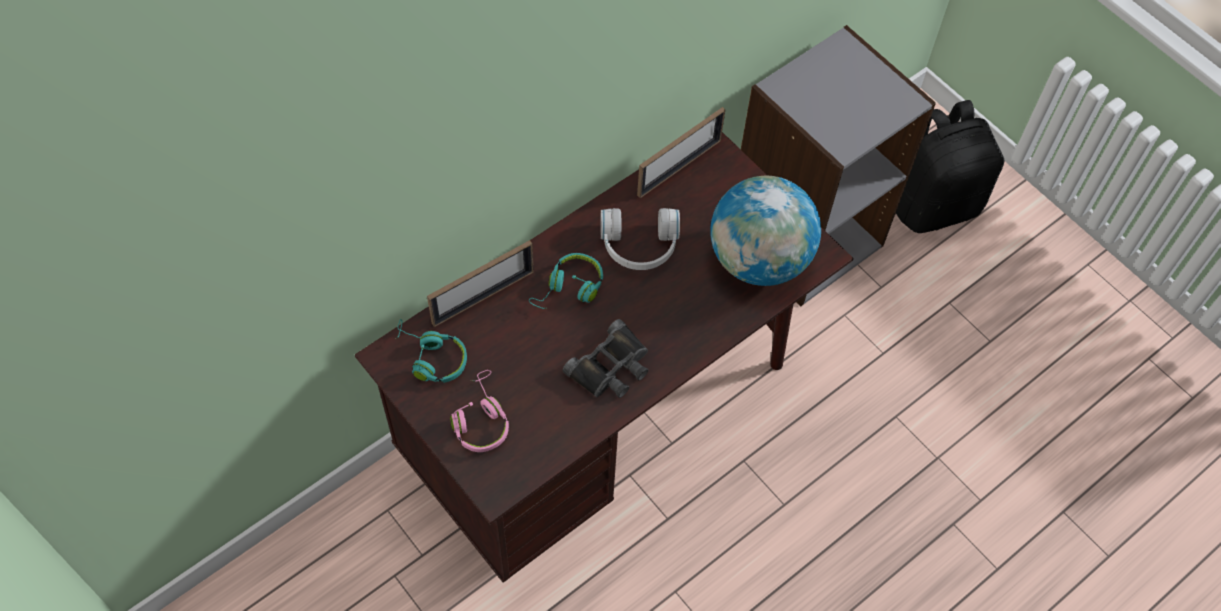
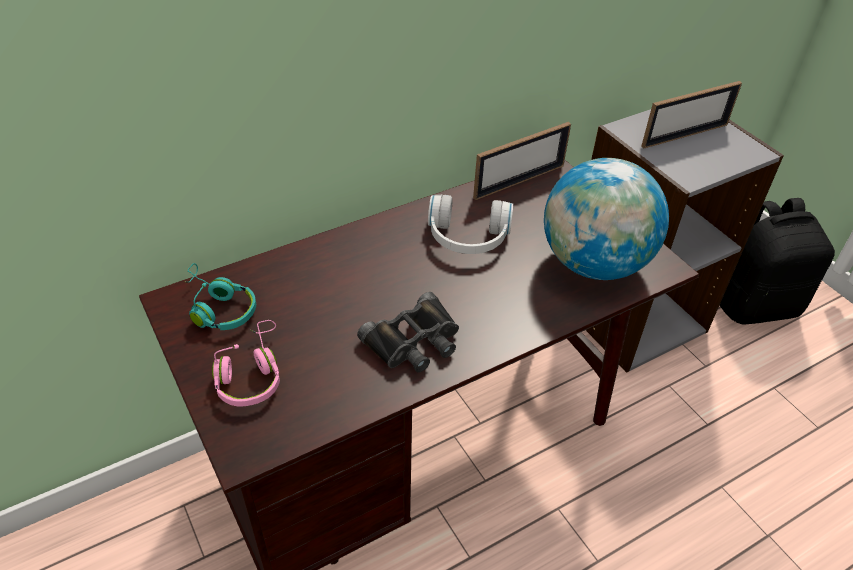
camera: 10 degrees right, 15 degrees down
picture frame [427,240,534,327] -> picture frame moved to [641,81,742,148]
turquoise headphones [529,253,603,309] -> none

